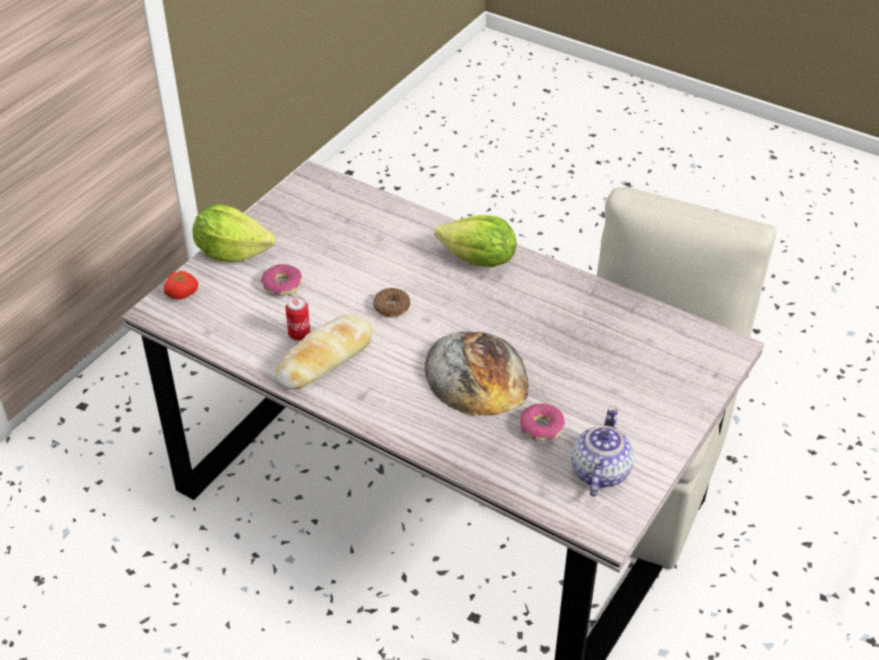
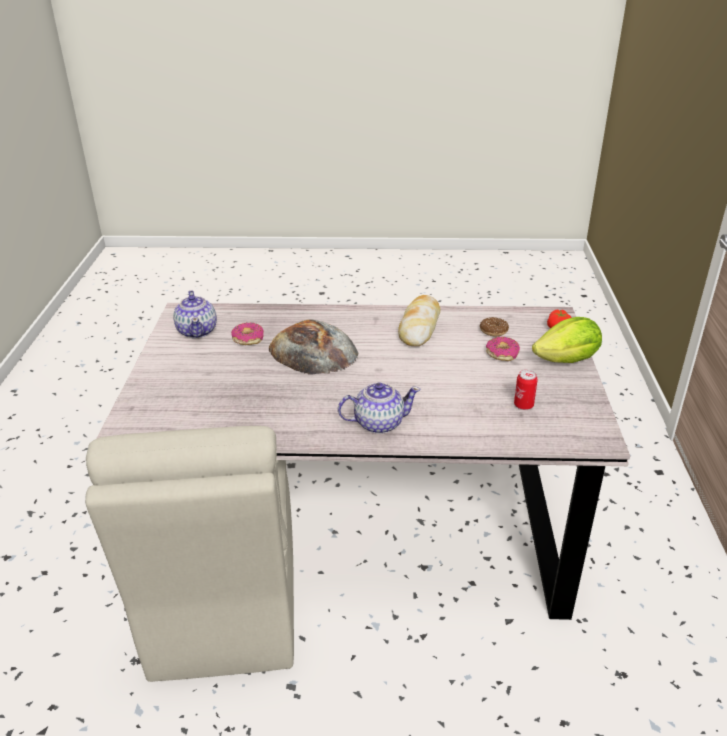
camera: 150 degrees right, 10 degrees down
can [285,297,310,341] -> can moved to [514,370,538,410]
donut [373,288,410,317] -> donut moved to [480,317,509,336]
lettuce [434,215,516,267] -> teapot [338,382,421,434]

